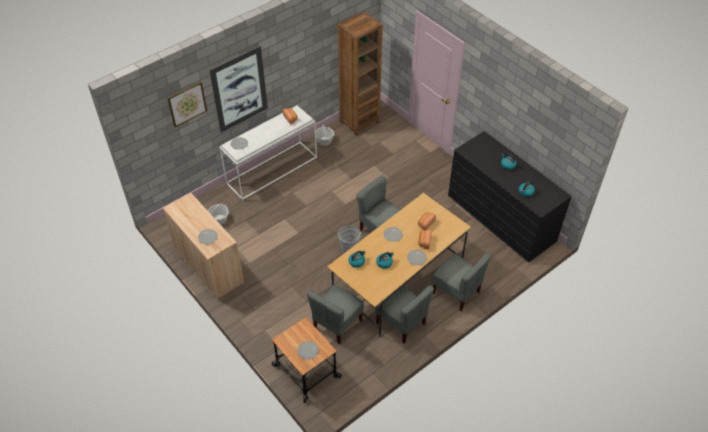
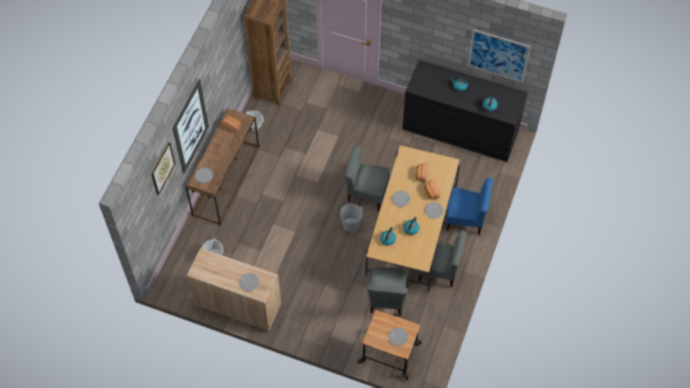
camera: 30 degrees left, 10 degrees up
white console table [219,105,317,201] -> brown console table [185,108,259,225]
grey chair [432,253,491,311] -> blue chair [447,178,493,235]
none -> picture [467,29,531,83]

